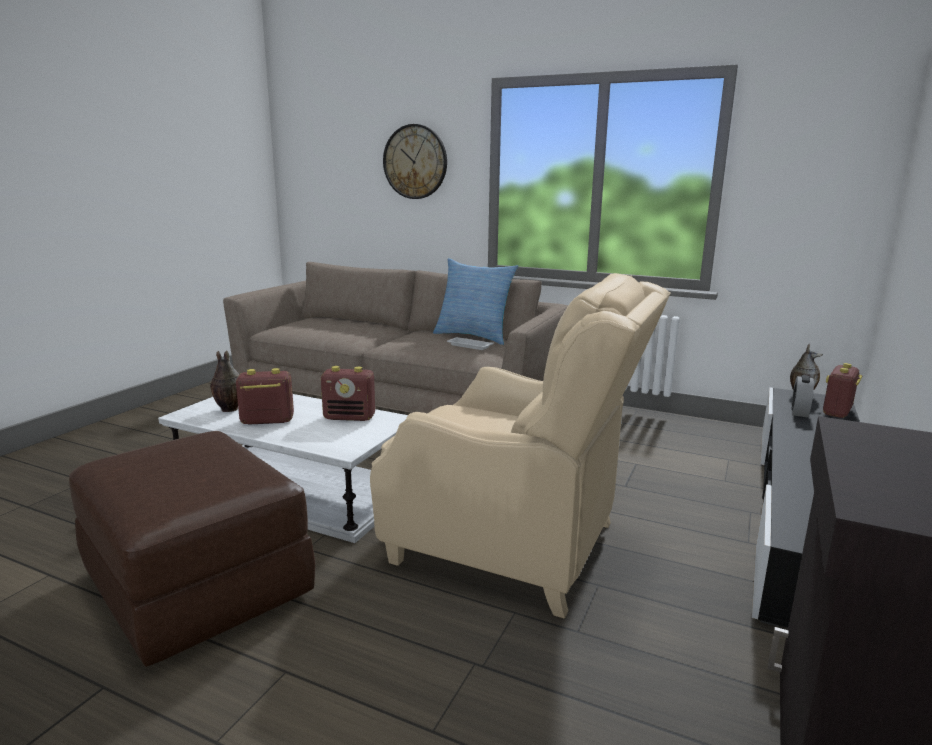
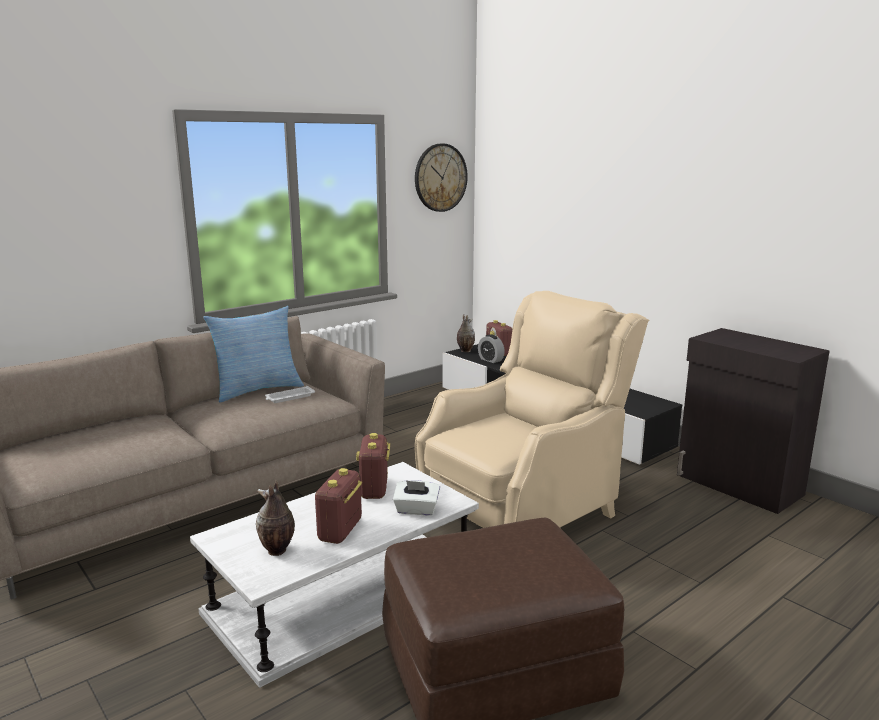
camera: 65 degrees left, 0 degrees up
radio [321,366,375,421] -> radio turned 150 degrees clockwise [356,433,390,499]
wall clock [383,124,447,199] -> wall clock moved to [415,144,468,212]
none -> white tissue box [393,480,440,516]

